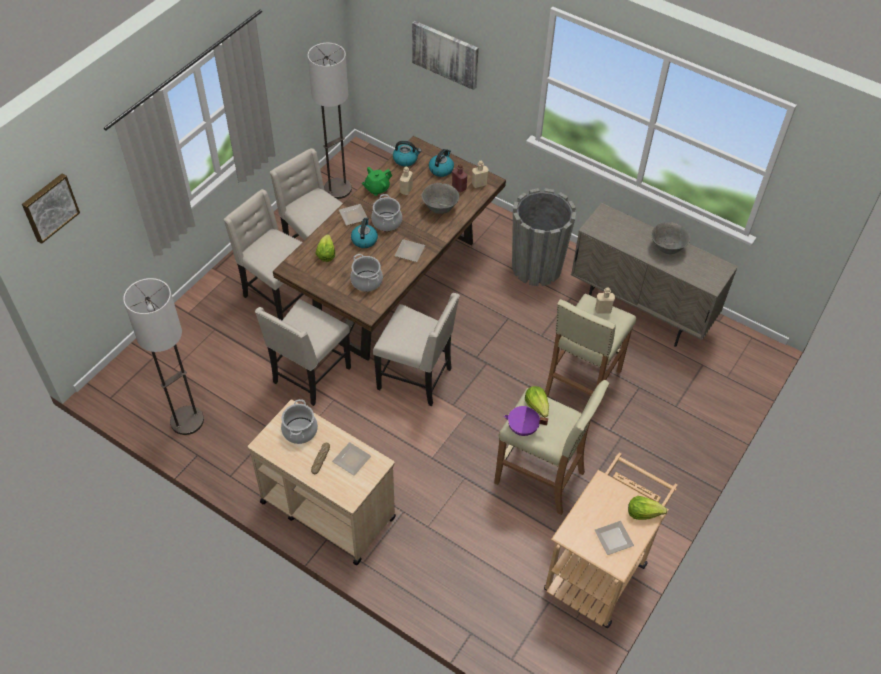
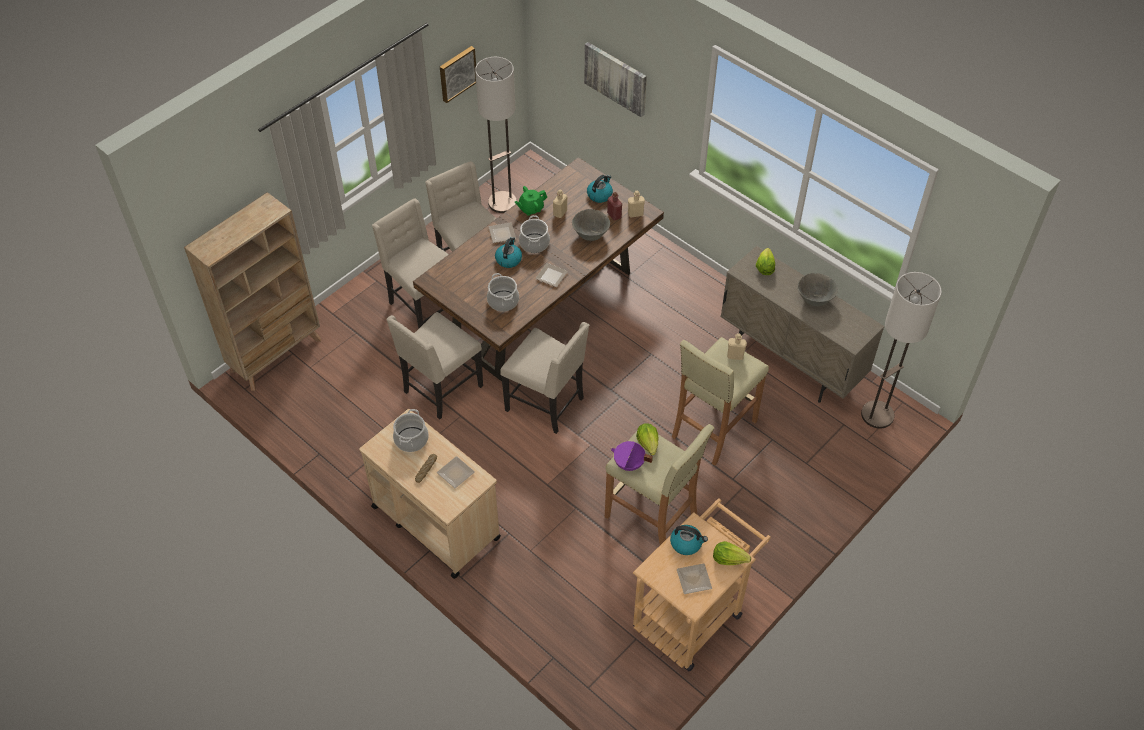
camera: 10 degrees right, 0 degrees up
picture [22,173,80,244] -> picture moved to [440,46,476,103]
floor lamp [123,278,204,435] -> floor lamp moved to [861,272,942,428]
lettuce [315,234,335,262] -> lettuce moved to [756,248,775,275]
kettle [393,141,422,167] -> kettle moved to [670,525,708,555]
grey planter [512,188,576,286] -> none
none -> beige bookcase [184,192,321,391]

